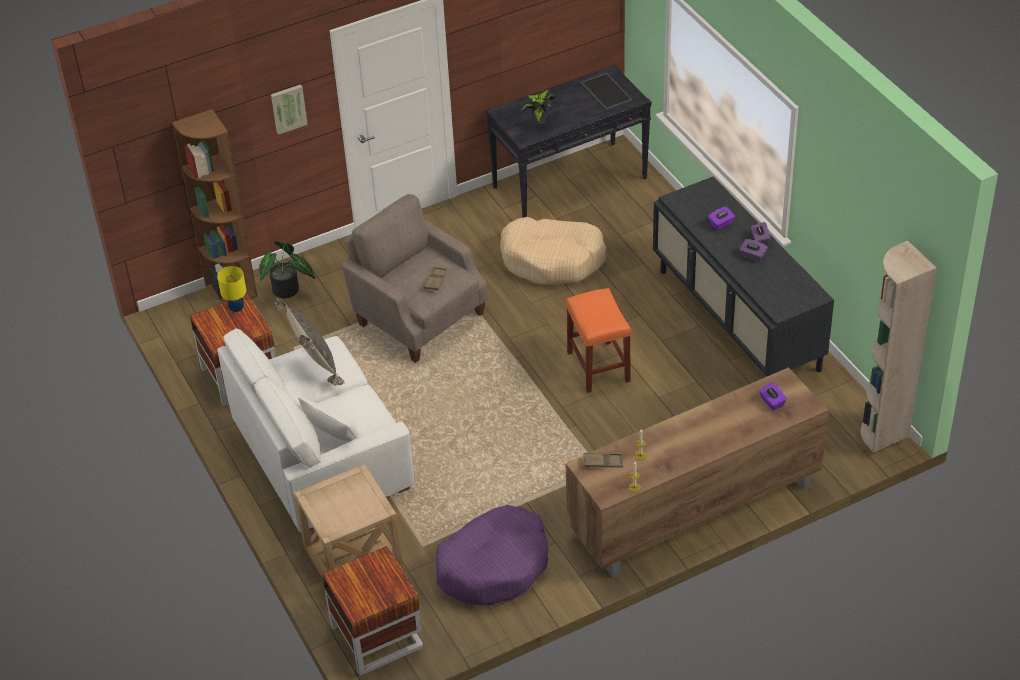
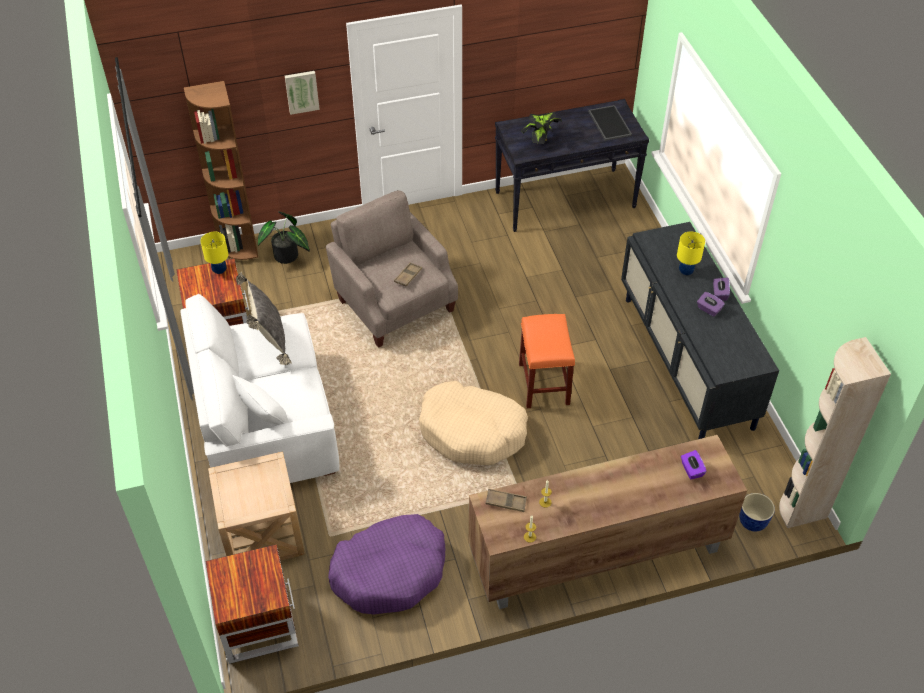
camera: 10 degrees right, 5 degrees up
beige dog bed [500,217,606,285] -> beige dog bed moved to [419,381,528,465]
purple tissue box [708,207,735,230] -> yellow table lamp [677,232,705,275]
none -> planter [739,493,775,531]

